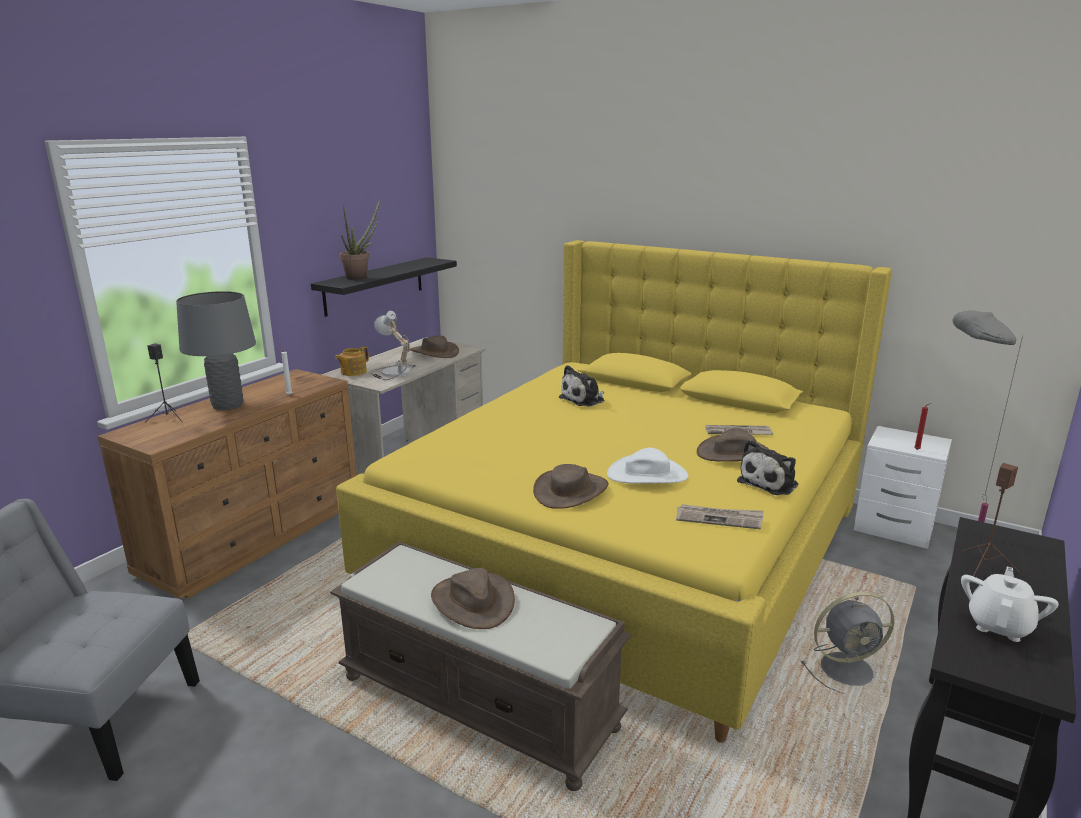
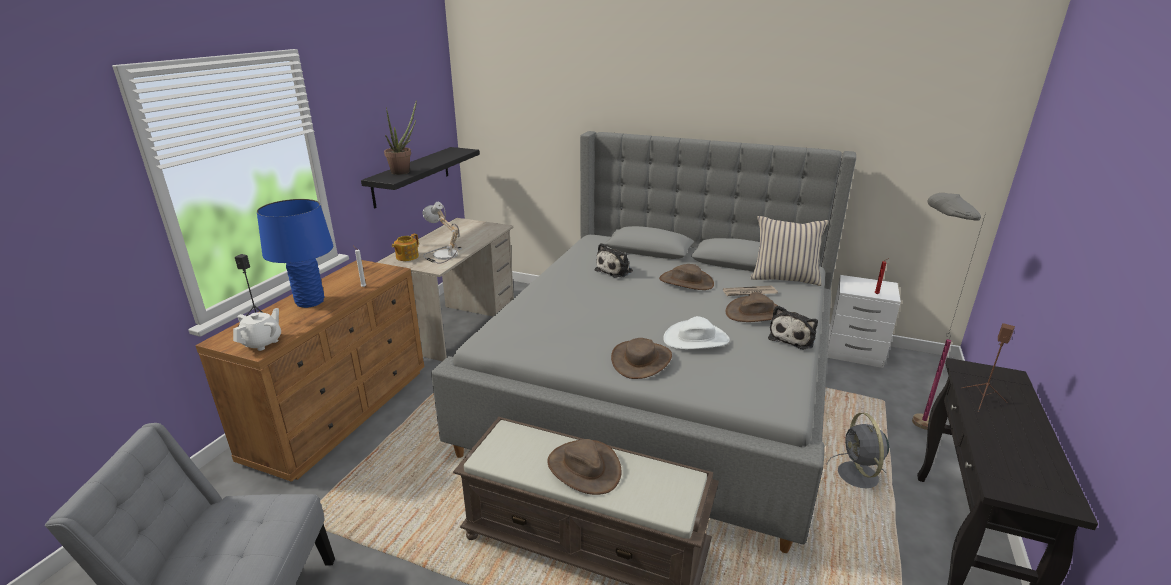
camera: 10 degrees left, 5 degrees up
grey table lamp [176,291,256,410] -> blue table lamp [257,199,333,308]
yellow bed [336,240,892,743] -> grey bed [431,131,856,553]
brown hat [410,335,459,358] -> brown hat moved to [659,264,714,290]
newspaper [676,504,763,529] -> none
grey fan [801,592,894,694] -> grey fan turned 105 degrees clockwise [827,413,894,488]
white teapot [961,567,1059,642] -> white teapot moved to [233,308,281,351]
none -> beige pillow [750,216,829,286]

